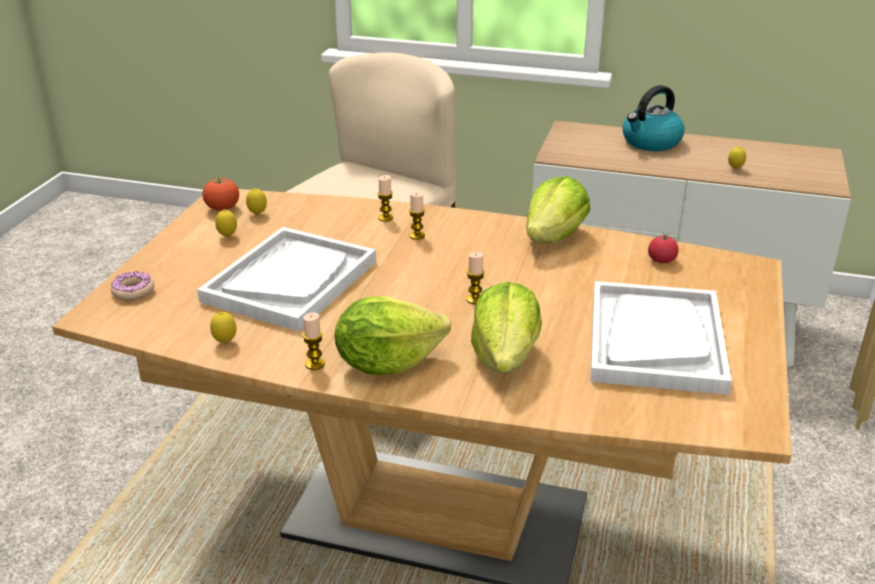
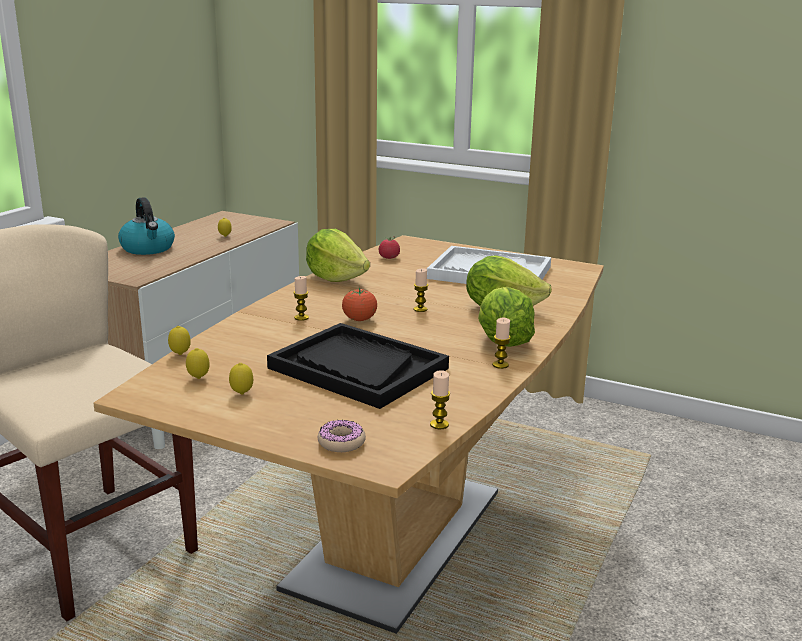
camera: 80 degrees left, 10 degrees down
white tray [197,227,376,331] -> black tray [267,323,449,409]
tomato [203,177,239,211] -> tomato moved to [342,288,377,321]
lemon [210,312,236,343] -> lemon moved to [168,326,191,355]
candle [377,175,393,222] -> candle moved to [430,370,450,429]

